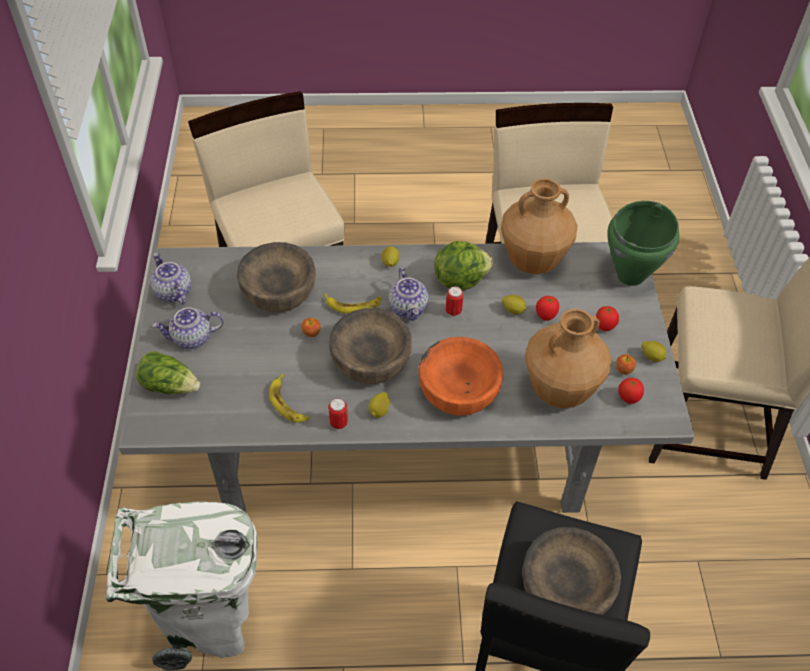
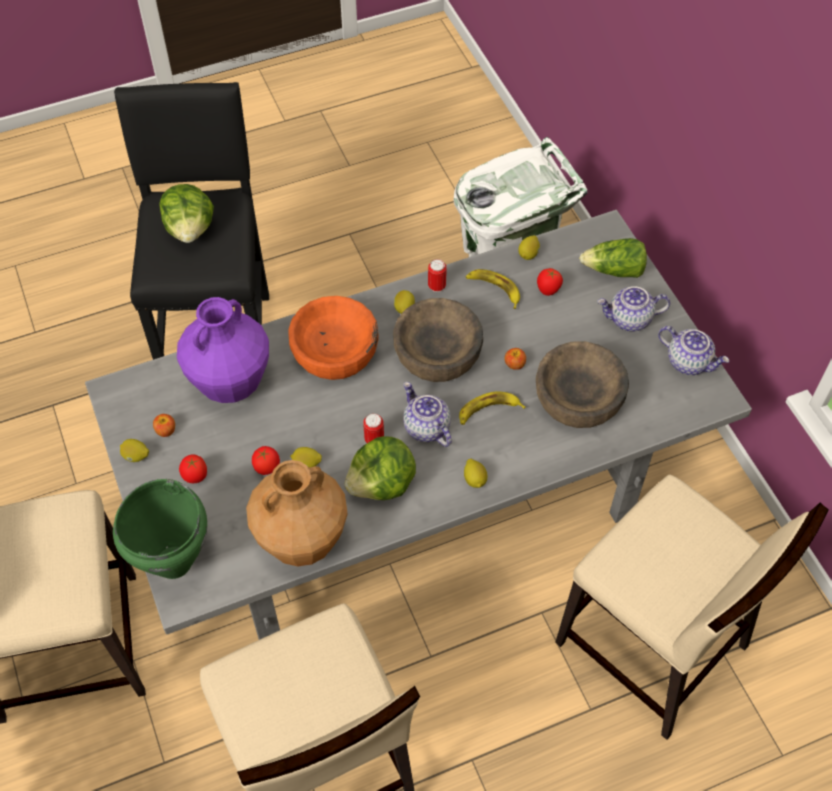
camera: 160 degrees right, 5 degrees up
teapot [152,308,224,349] -> teapot turned 150 degrees counterclockwise [598,286,670,332]
brown bowl [522,527,621,615] -> lettuce [159,184,214,243]
brown vase [525,309,612,408] -> purple vase [177,297,269,403]
tomato [618,377,644,404] -> tomato moved to [537,268,563,296]
none -> lemon [518,235,540,260]

